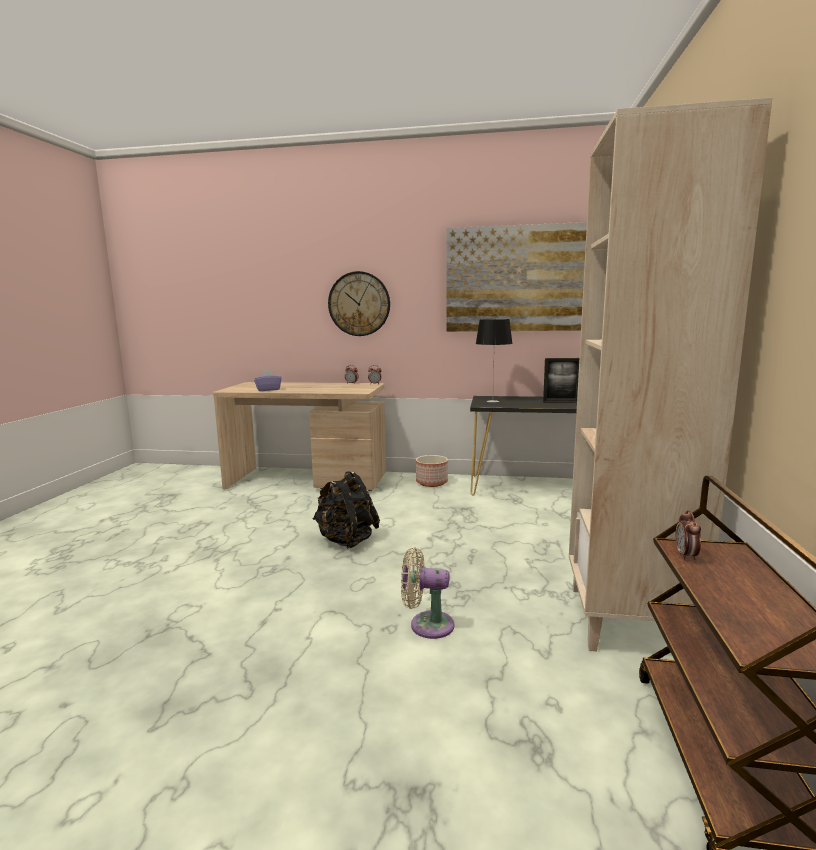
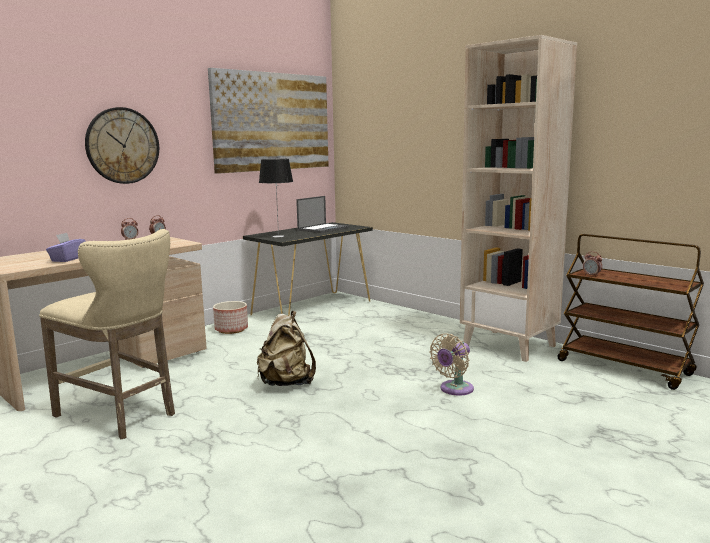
camera: 55 degrees left, 0 degrees up
black backpack [313,471,380,548] -> beige backpack [257,311,316,386]
picture frame [543,358,579,403] -> laptop [296,196,349,233]
none -> beige stool [39,229,175,439]

